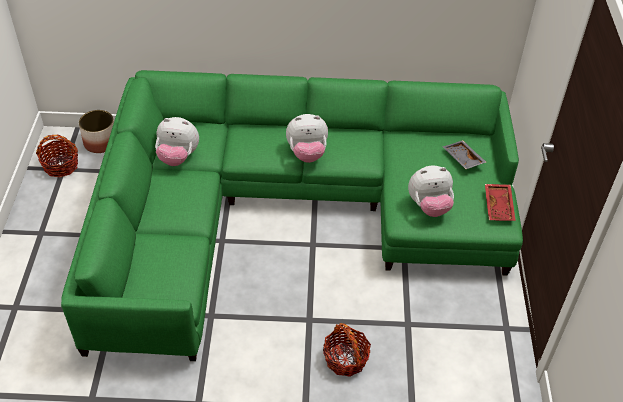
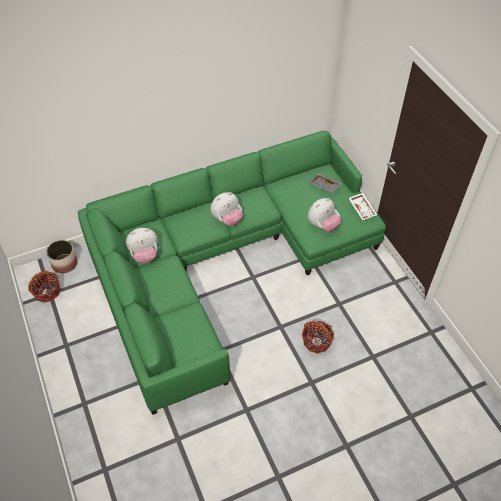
camera: 25 degrees left, 5 degrees up
red tray [485,184,516,221] -> white tray [349,193,378,220]

